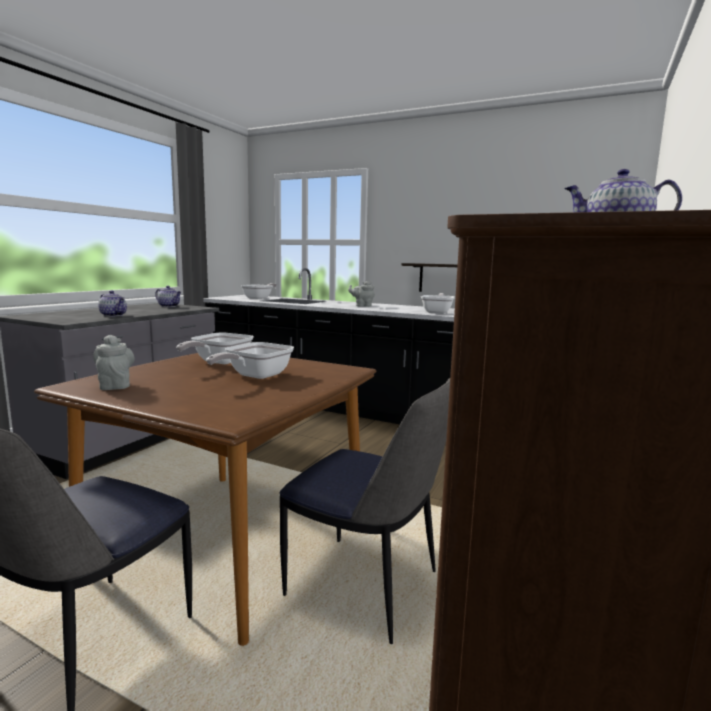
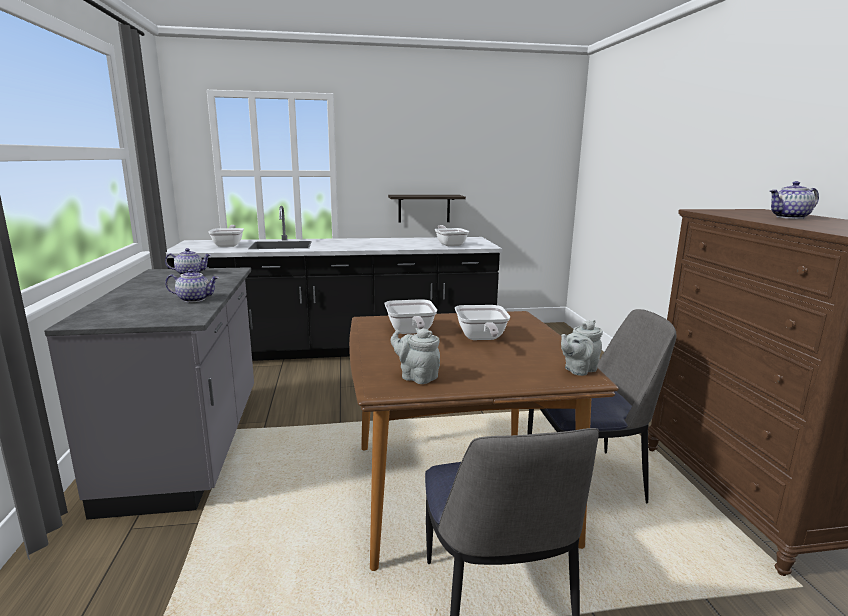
camera: 35 degrees left, 5 degrees up
grey teapot [348,281,375,307] -> grey teapot moved to [561,320,603,376]

